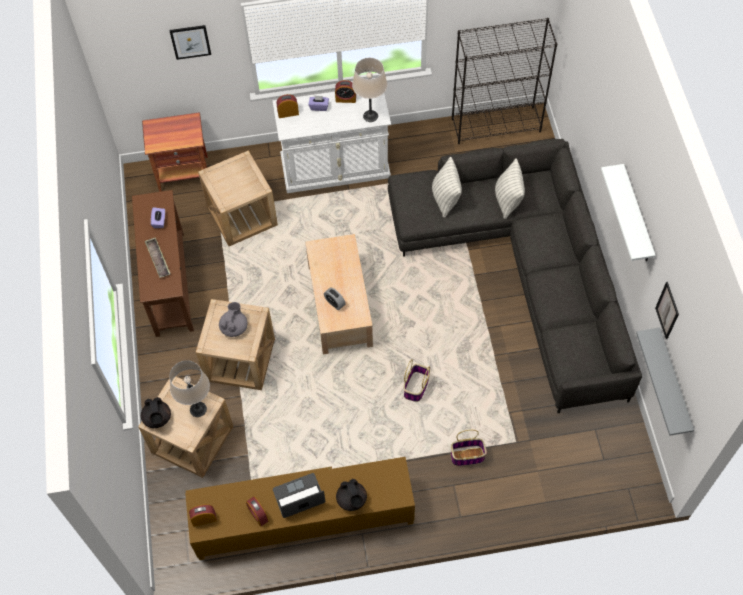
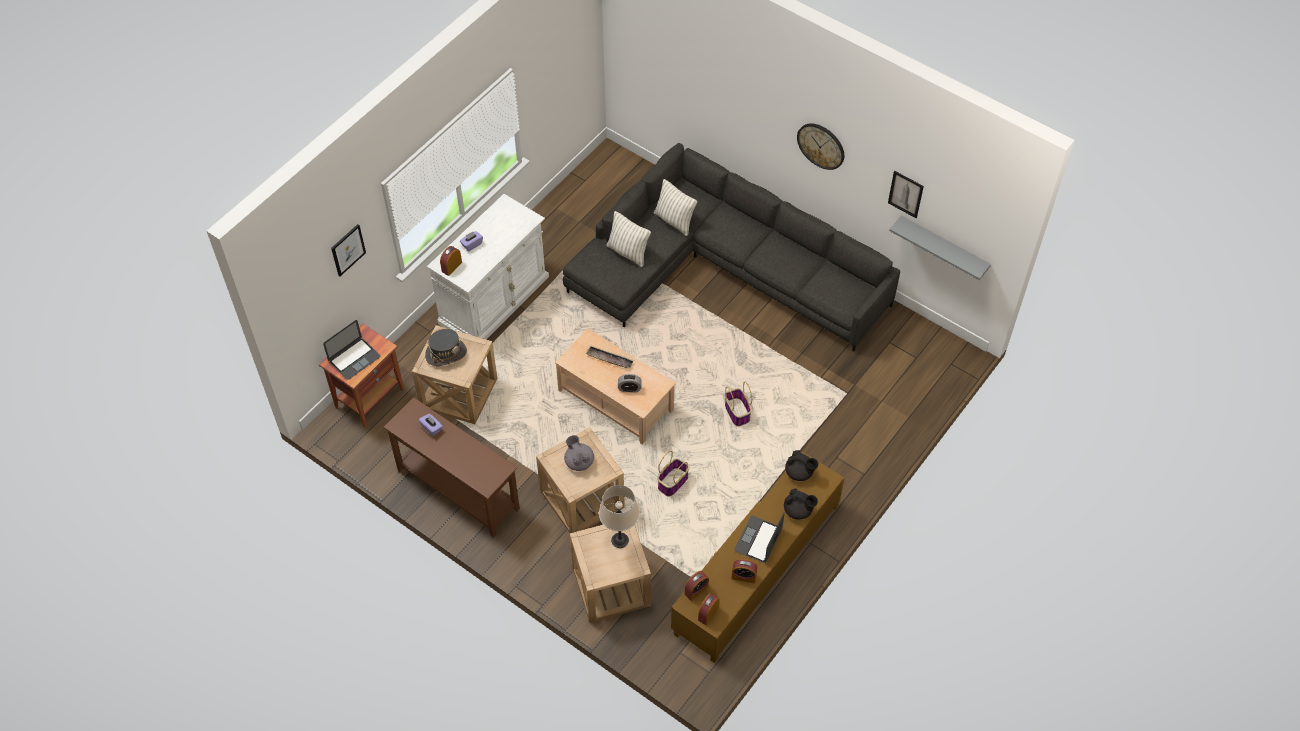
camera: 45 degrees left, 5 degrees down
black teapot [141,397,171,428] -> black teapot moved to [785,450,818,481]
tray [145,238,171,278] -> tray moved to [585,346,634,369]
alarm clock [335,80,356,103] -> alarm clock moved to [684,571,709,601]
beige table lamp [352,58,387,122] -> none
basket [451,430,487,466] -> basket moved to [657,451,689,497]
black bookcase [452,18,557,144] -> none
white shelf [601,164,656,261] -> wall clock [797,123,844,170]
none -> laptop [323,320,380,380]
none -> grey hat [425,329,467,366]

